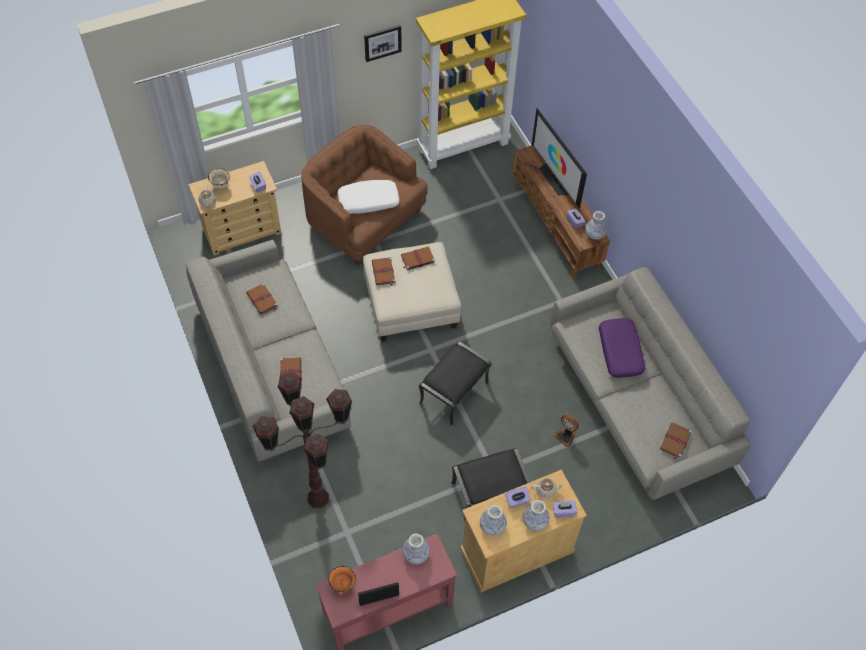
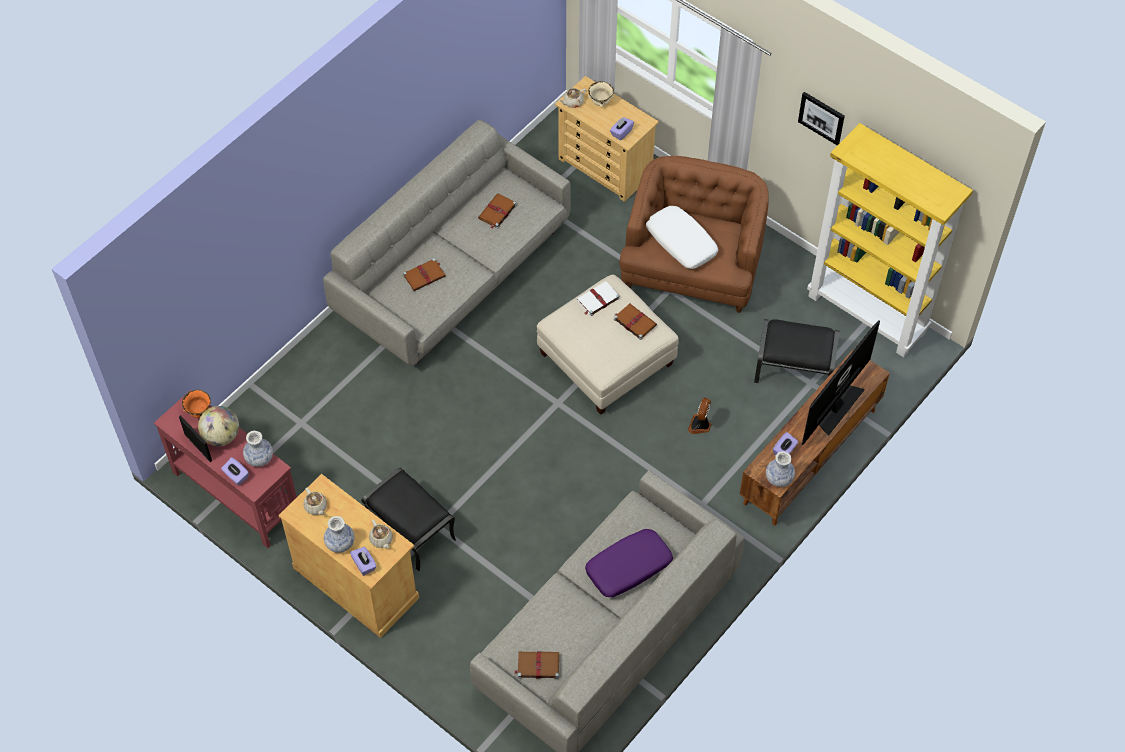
camera: 65 degrees right, 0 degrees up
brown floor lamp [253,371,352,508] -> none
brown book [372,257,396,286] -> white book [577,281,620,316]
black ottoman [419,341,492,426] -> black ottoman moved to [754,319,839,383]
vase [480,505,507,536] -> beige teapot [303,488,327,515]
purple tissue box [505,487,531,508] -> purple tissue box moved to [221,457,249,485]
fan [553,414,579,447] -> fan moved to [688,398,712,434]
none -> globe [198,406,239,446]

